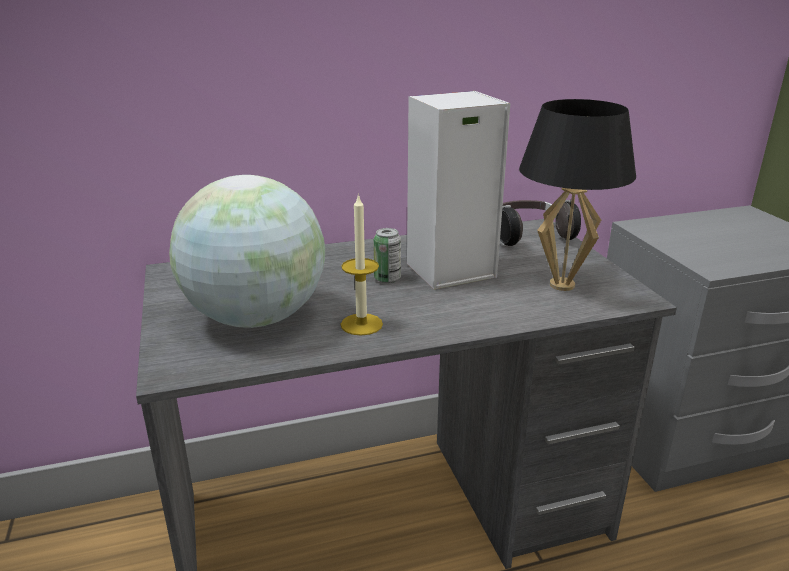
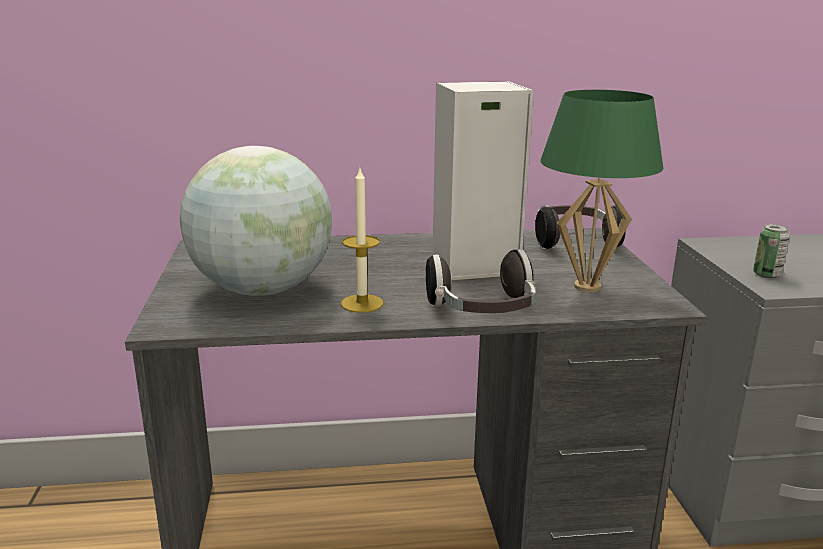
camera: 10 degrees right, 5 degrees down
can [374,228,401,283] -> can moved to [753,224,790,278]
black table lamp [519,99,636,291] -> green table lamp [540,90,663,292]
none -> headphones [426,249,536,313]

